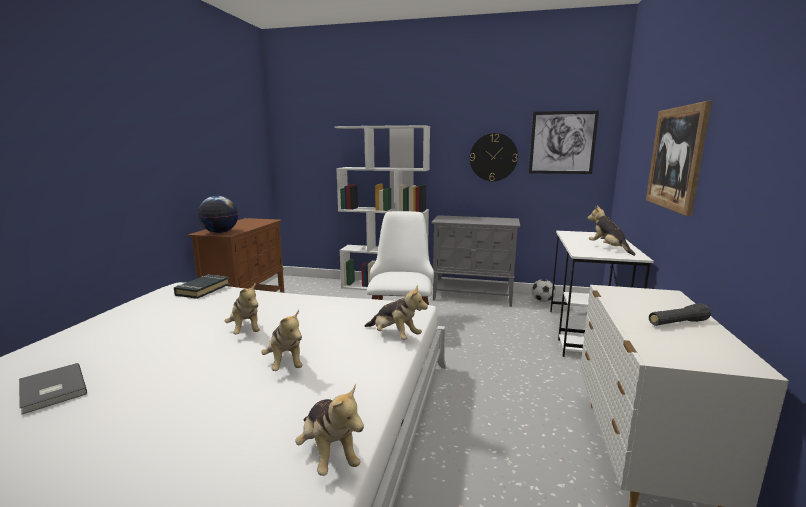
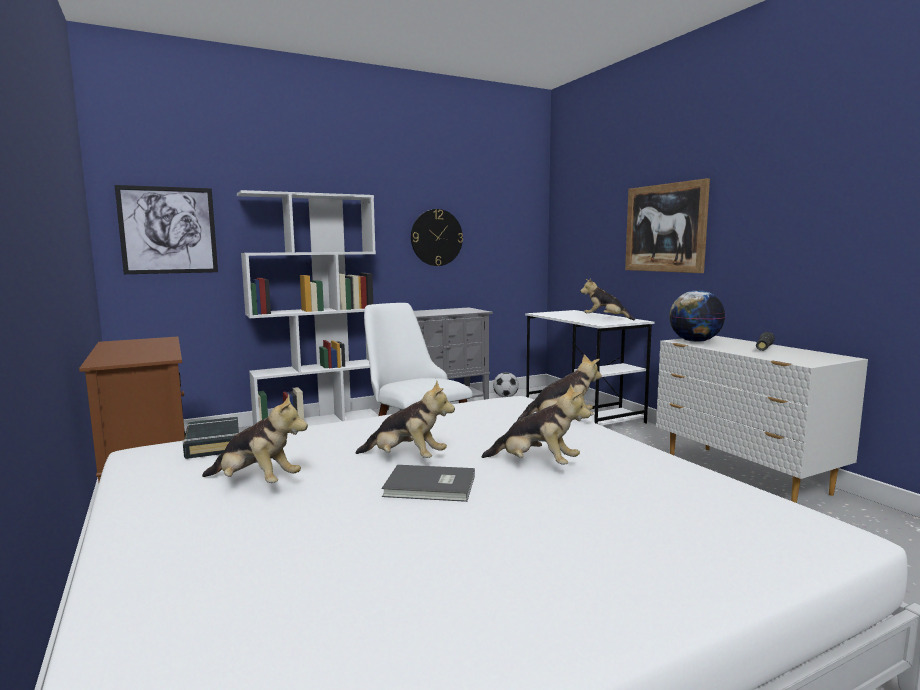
camera: 40 degrees left, 5 degrees down
grey book [19,363,87,415] -> grey book moved to [382,465,475,502]
globe [198,196,238,233] -> globe moved to [669,290,725,342]
plush toy [295,384,364,476] -> plush toy moved to [202,393,308,483]
picture [529,110,599,174] -> picture moved to [115,185,218,274]

